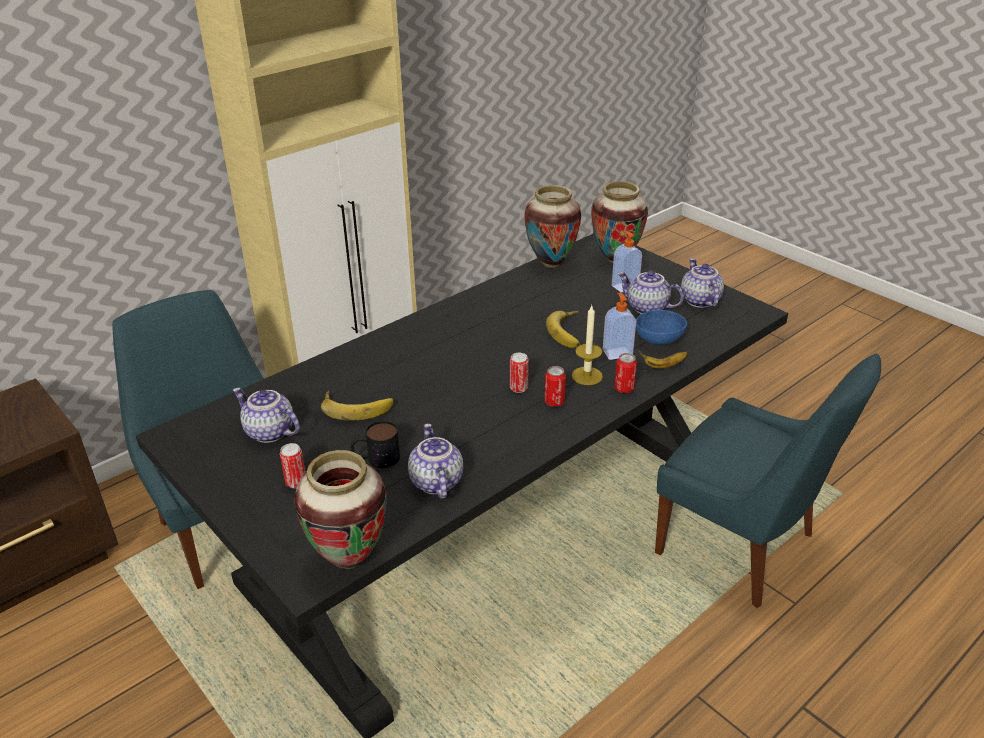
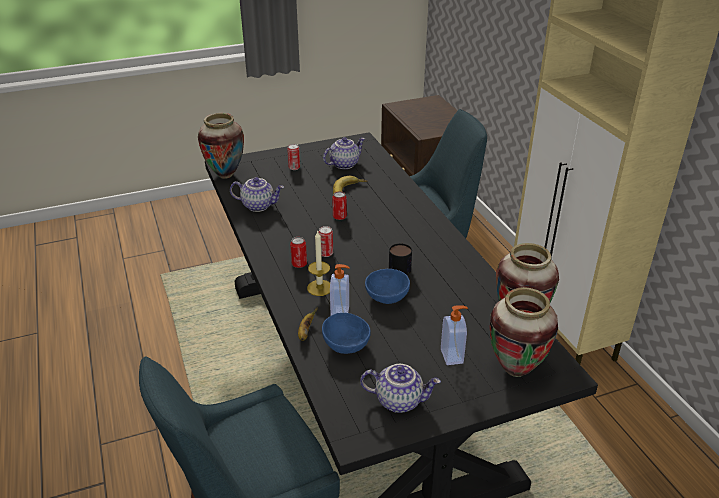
camera: 110 degrees right, 0 degrees up
mug [351,421,400,468] -> mug moved to [389,243,412,275]
banana [546,311,580,348] -> blue bowl [365,269,410,304]
can [615,353,637,393] -> can moved to [332,191,347,220]
teapot [617,271,684,314] -> none

